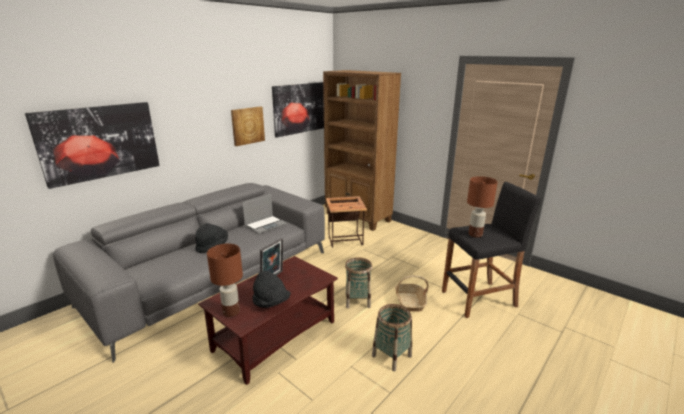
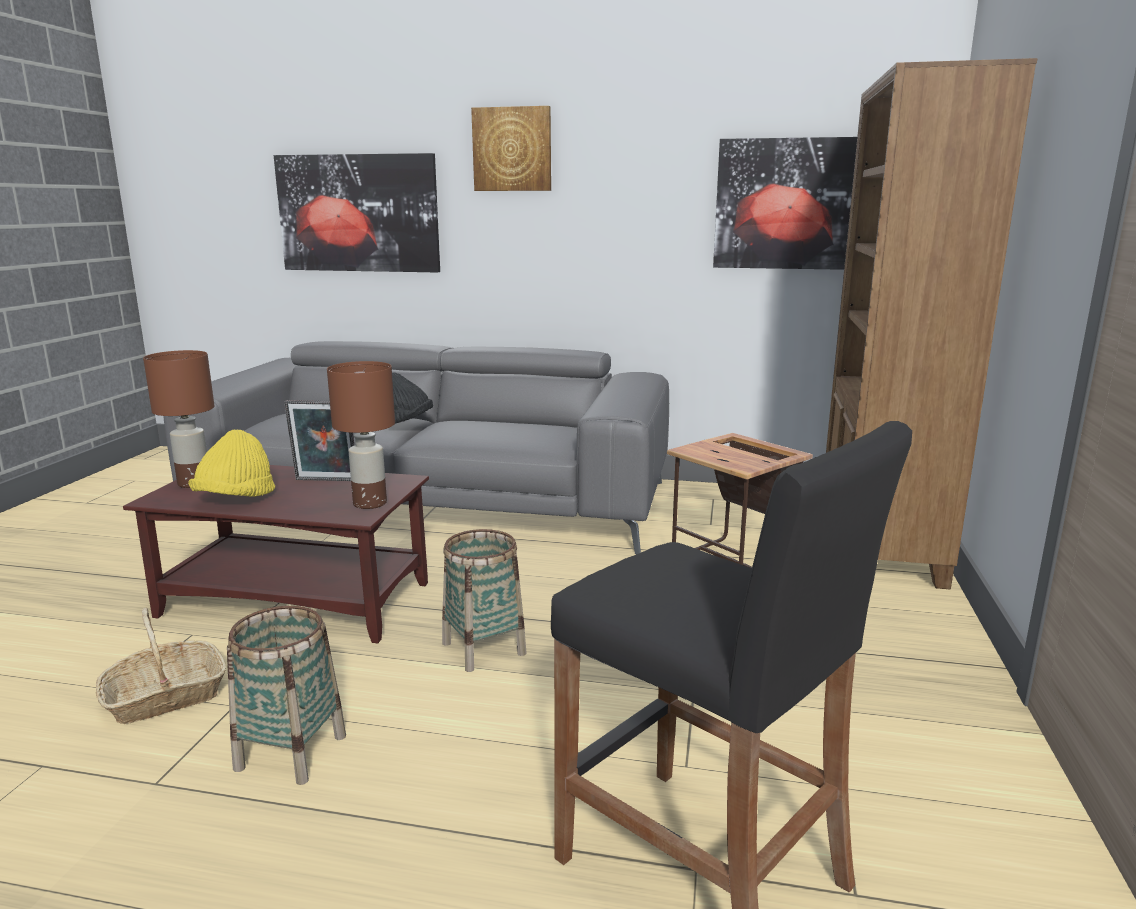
camera: 60 degrees right, 5 degrees down
picture [231,106,265,146] -> picture moved to [471,106,551,191]
laptop [242,194,287,234] -> none
black hat [253,271,291,308] -> yellow hat [188,430,275,497]
basket [395,275,429,312] -> basket moved to [96,608,226,724]
brown table lamp [467,176,498,238] -> brown table lamp moved to [327,361,395,509]

